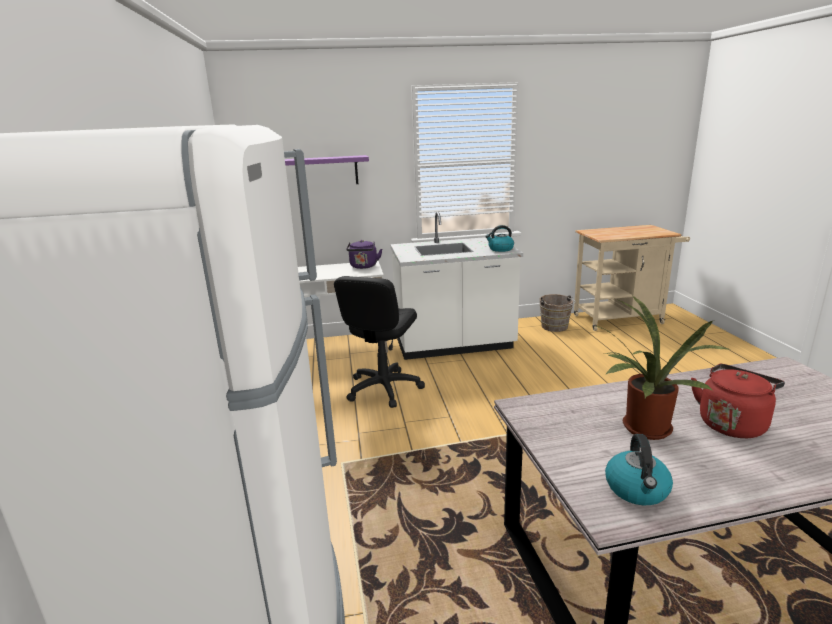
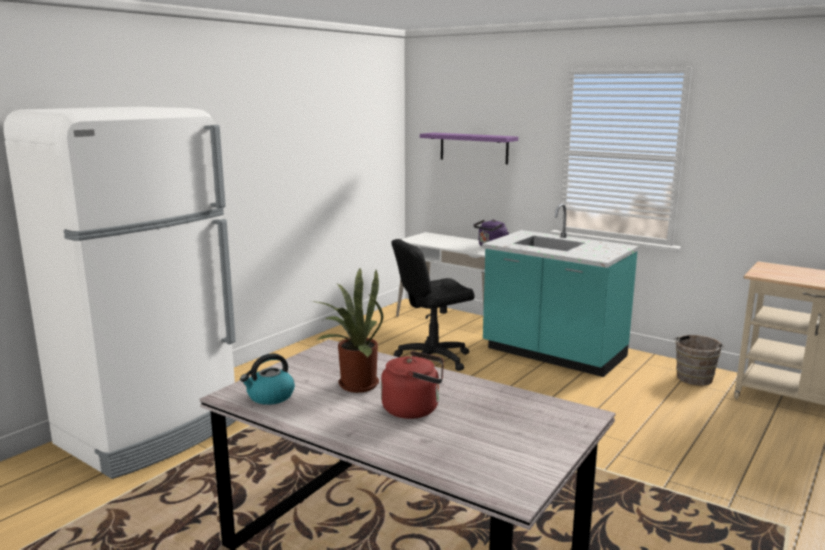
camera: 45 degrees right, 5 degrees down
white counter [390,212,523,360] -> turquoise counter [482,203,639,377]
kettle [485,225,514,252] -> none

